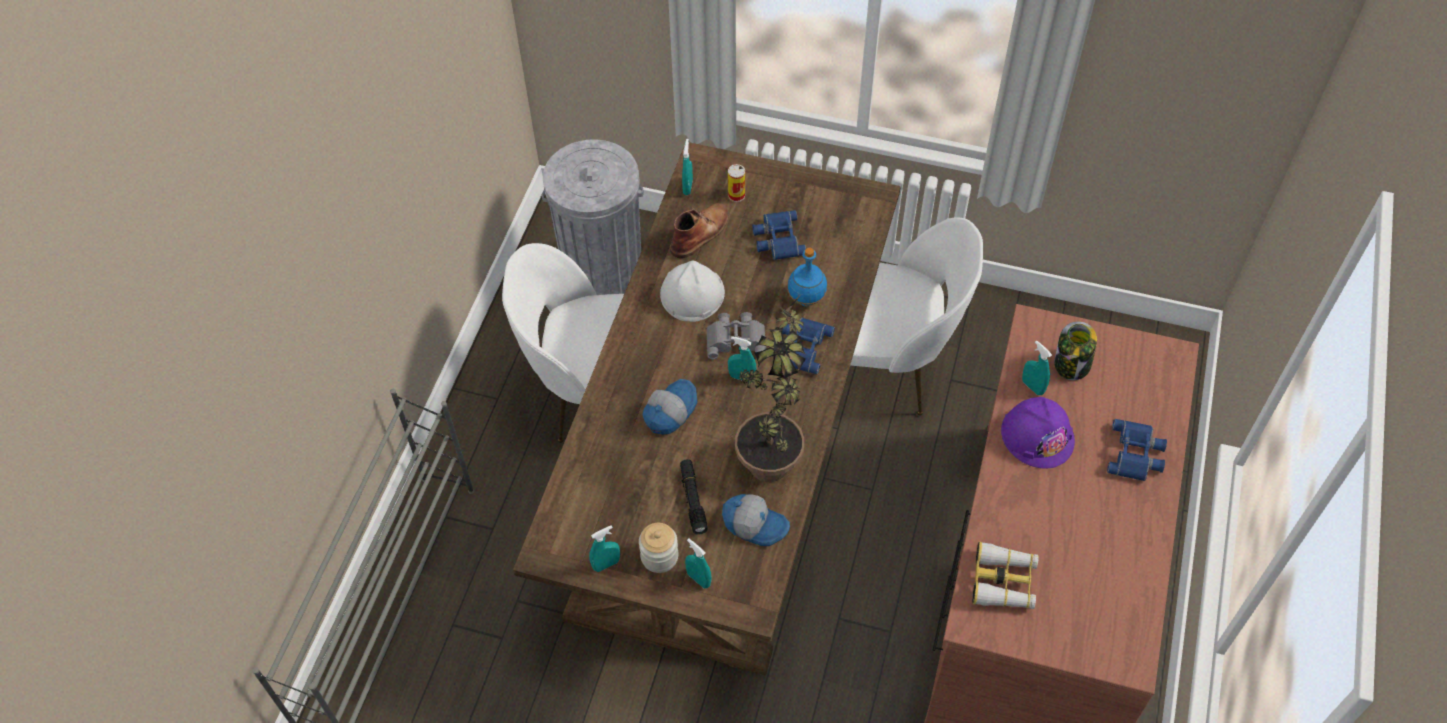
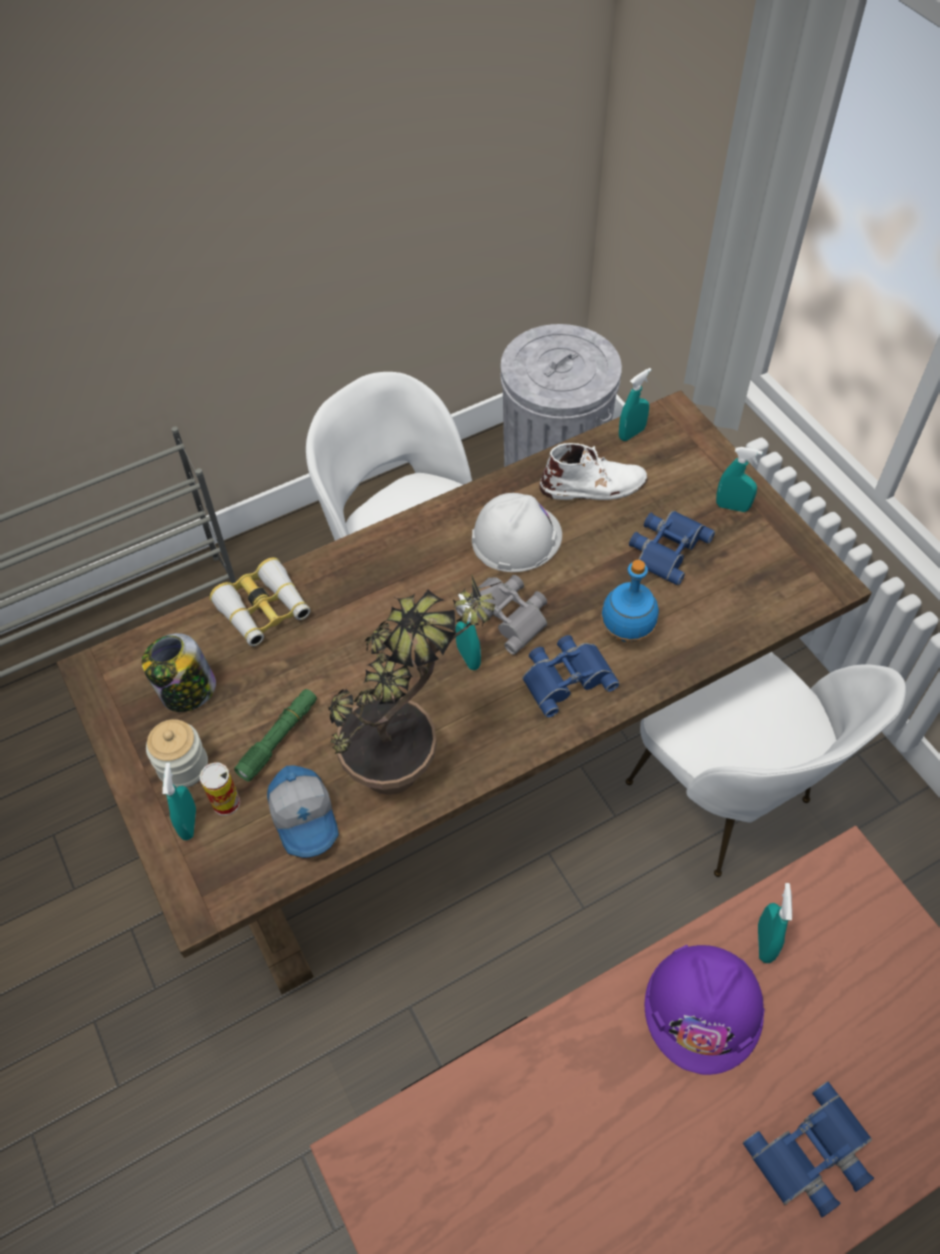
camera: 45 degrees right, 0 degrees up
turquoise spray bottle [589,525,620,572] -> turquoise spray bottle moved to [716,447,763,512]
cap [642,379,697,435] -> none
brown boot [670,203,729,259] -> white boot [540,443,647,500]
black flashlight [680,459,708,535] -> green flashlight [234,689,317,782]
can [728,164,745,202] -> can moved to [200,762,240,816]
binoculars [972,542,1039,609] -> binoculars moved to [209,557,310,646]
jar [1054,321,1097,380] -> jar moved to [142,633,216,712]

